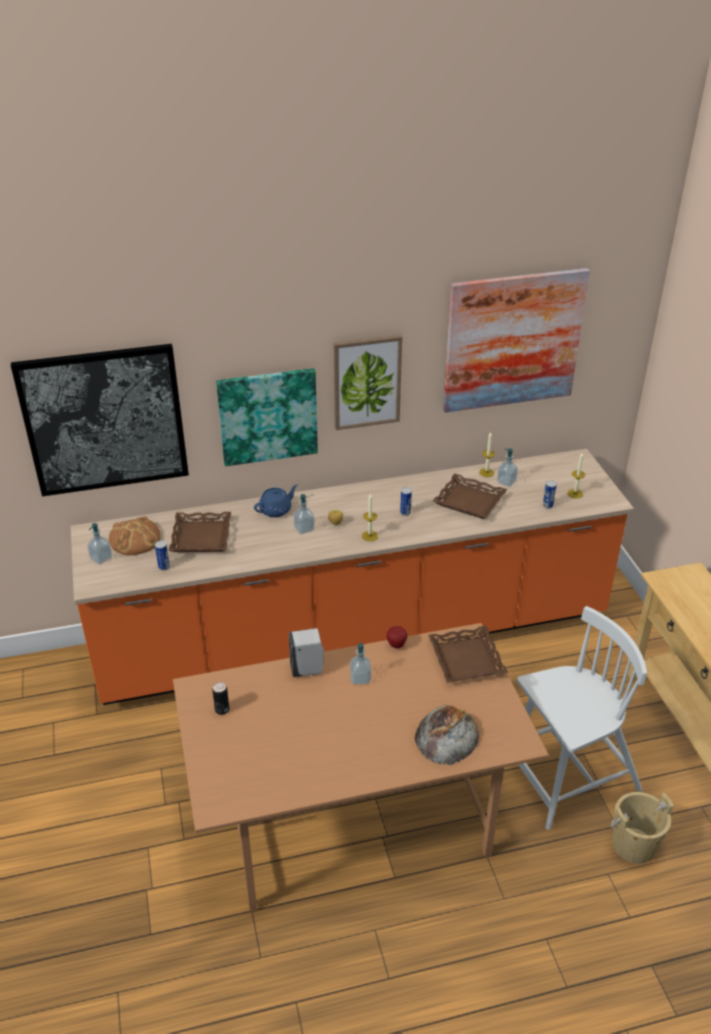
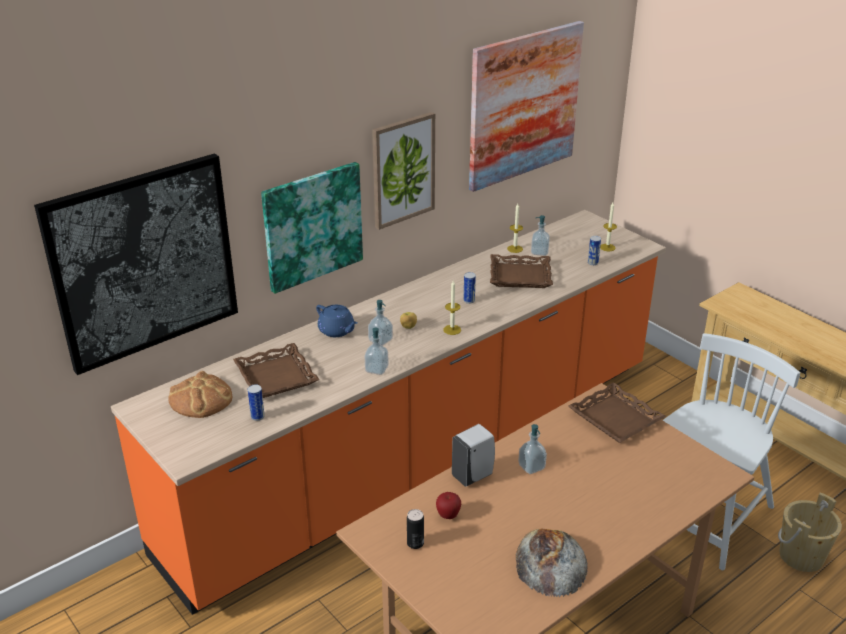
camera: 25 degrees left, 5 degrees down
soap dispenser [87,523,112,564] -> soap dispenser moved to [365,327,389,375]
blue teapot [254,485,298,517] -> blue teapot turned 105 degrees clockwise [316,305,357,337]
apple [387,626,407,648] -> apple moved to [436,492,461,519]
bread [414,705,479,765] -> bread moved to [515,529,588,597]

